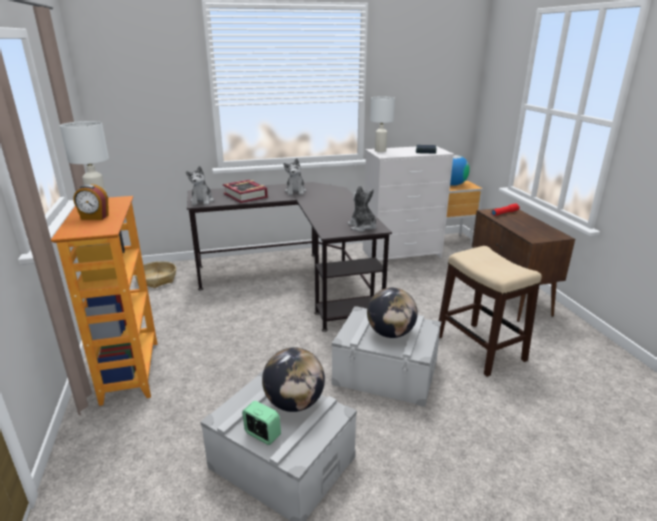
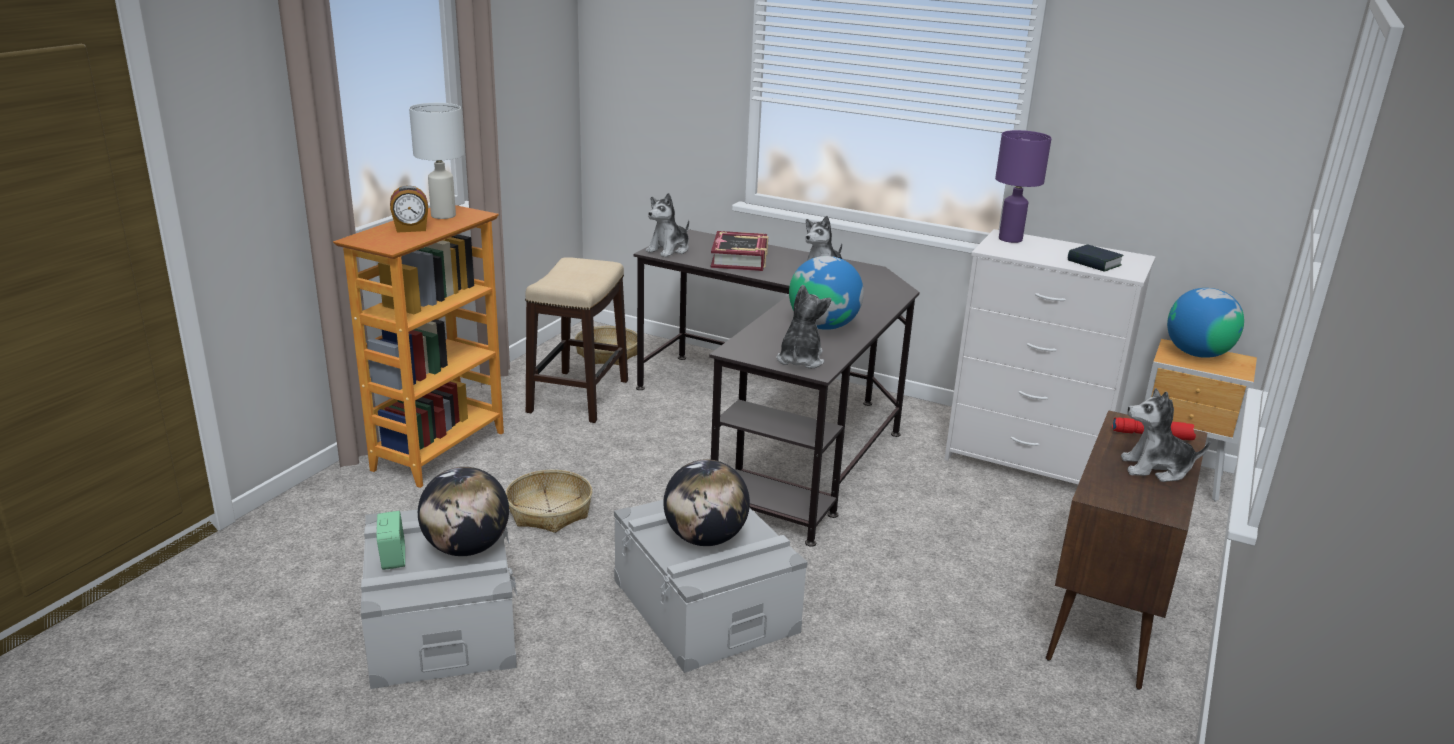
camera: 40 degrees right, 0 degrees up
alarm clock [73,184,109,220] -> alarm clock turned 60 degrees counterclockwise [390,185,428,233]
white table lamp [370,96,395,152] -> purple table lamp [995,130,1052,243]
stool [439,246,542,377] -> stool moved to [525,257,628,423]
none -> basket [506,470,592,533]
none -> globe [789,256,864,330]
none -> plush toy [1121,388,1211,482]

